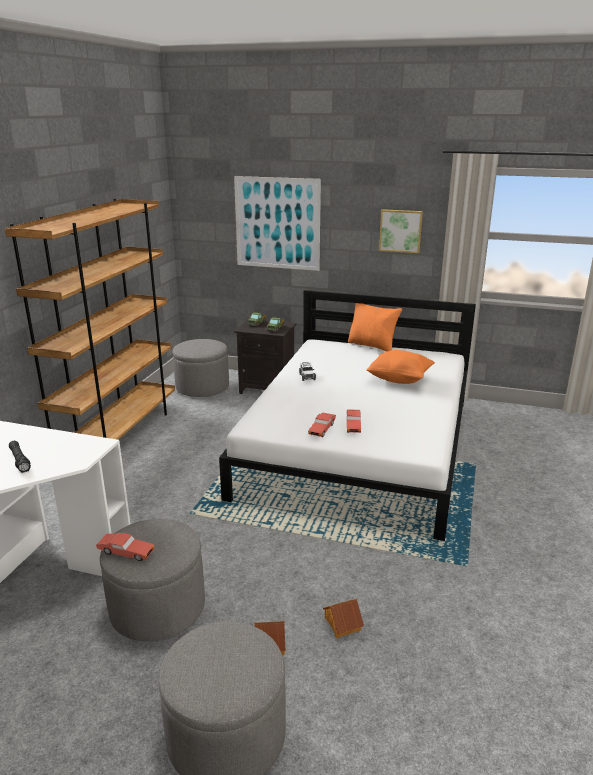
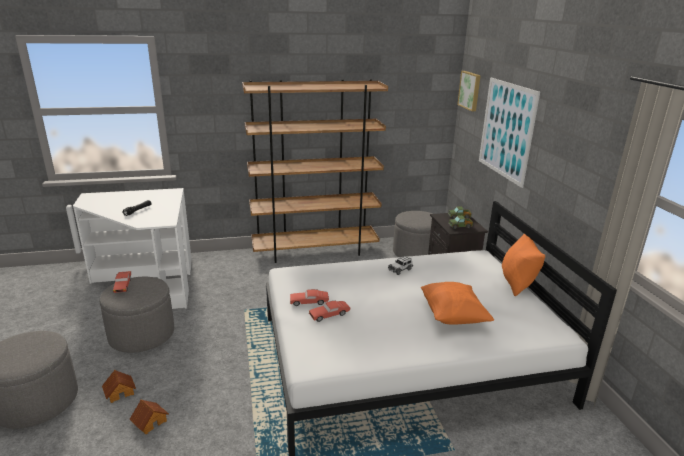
camera: 60 degrees right, 0 degrees up
picture [379,209,423,253] -> picture moved to [457,71,481,111]

